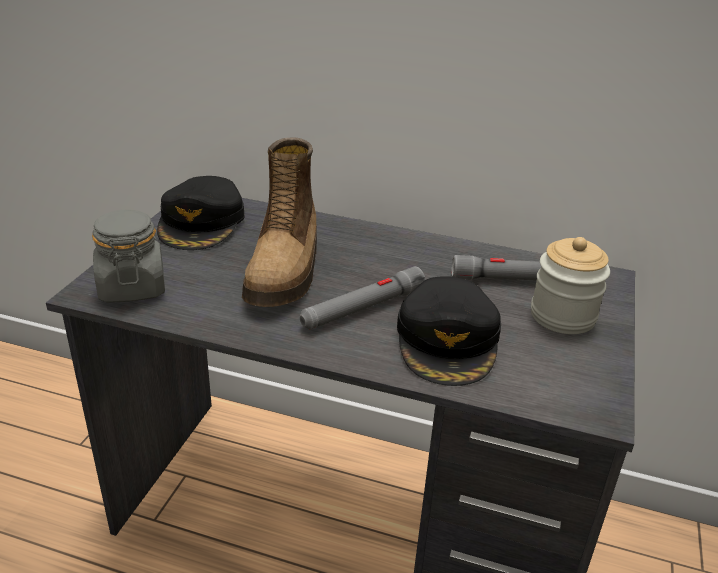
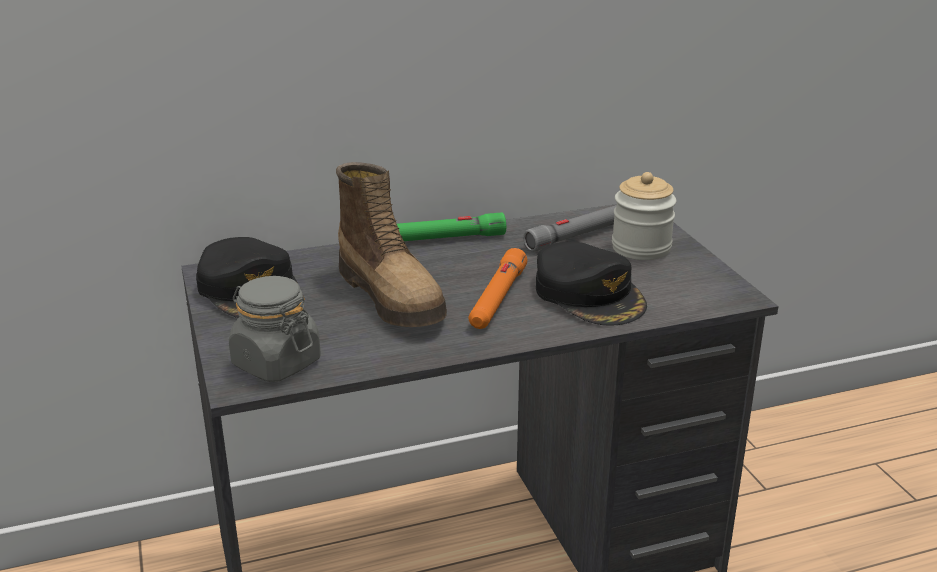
camera: 35 degrees left, 5 degrees down
grey flashlight [300,267,426,330] -> orange flashlight [468,248,527,329]
none -> green flashlight [397,212,506,241]

